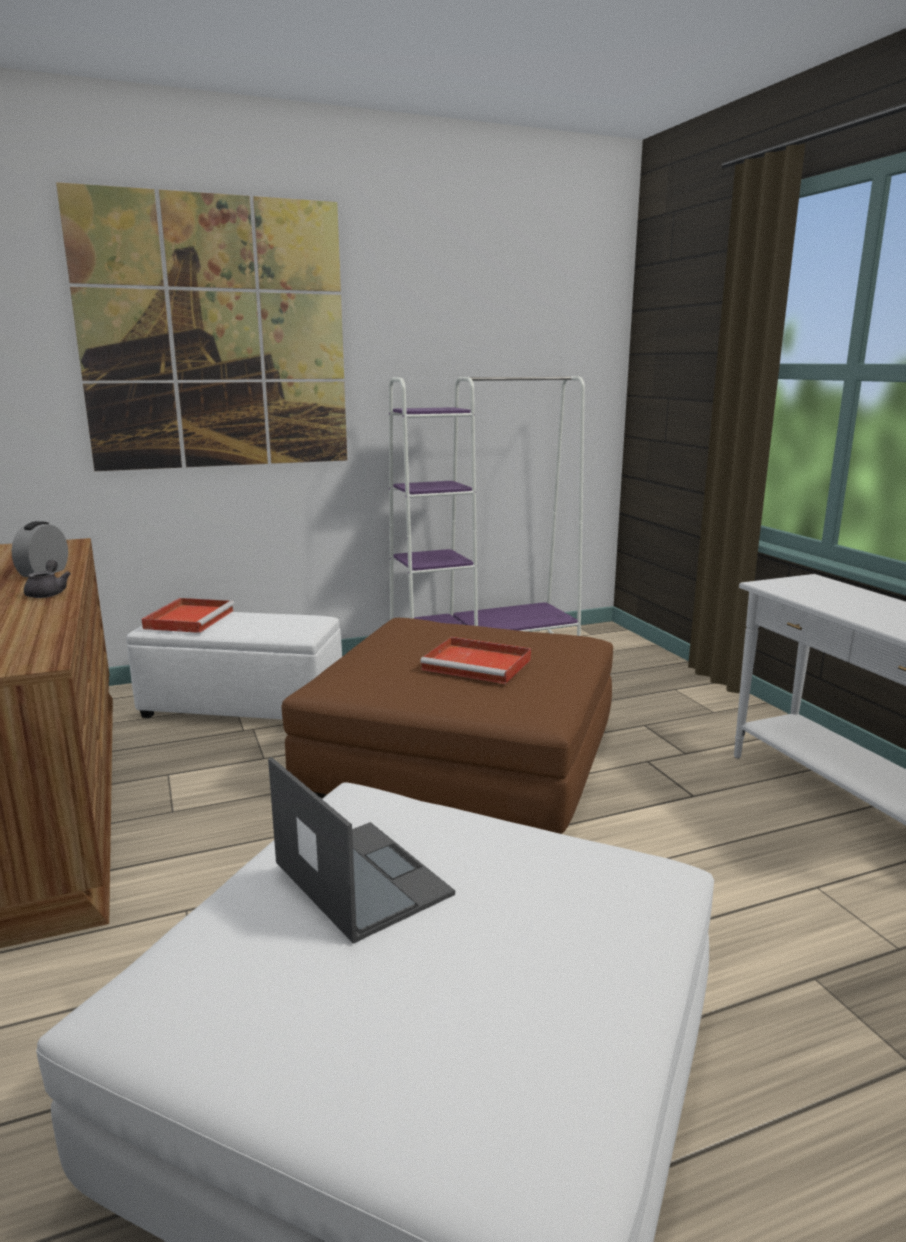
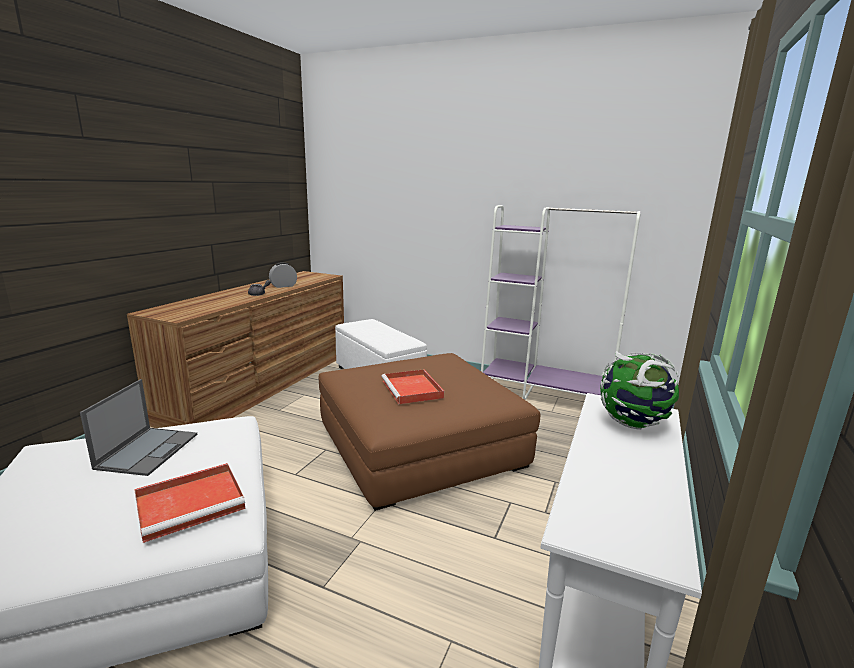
camera: 45 degrees right, 0 degrees up
picture [56,182,347,471] -> none
red tray [142,598,235,633] -> red tray moved to [134,463,246,543]
none -> globe [600,351,679,430]

